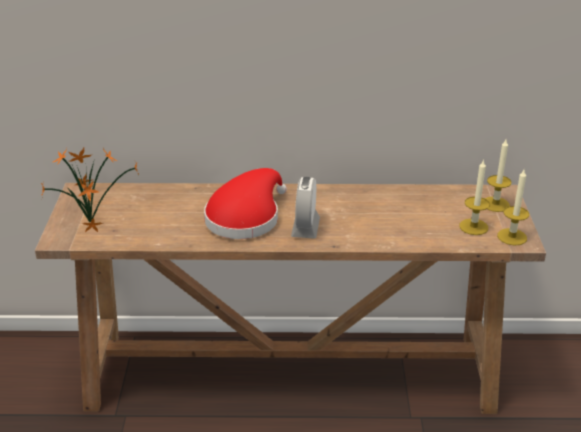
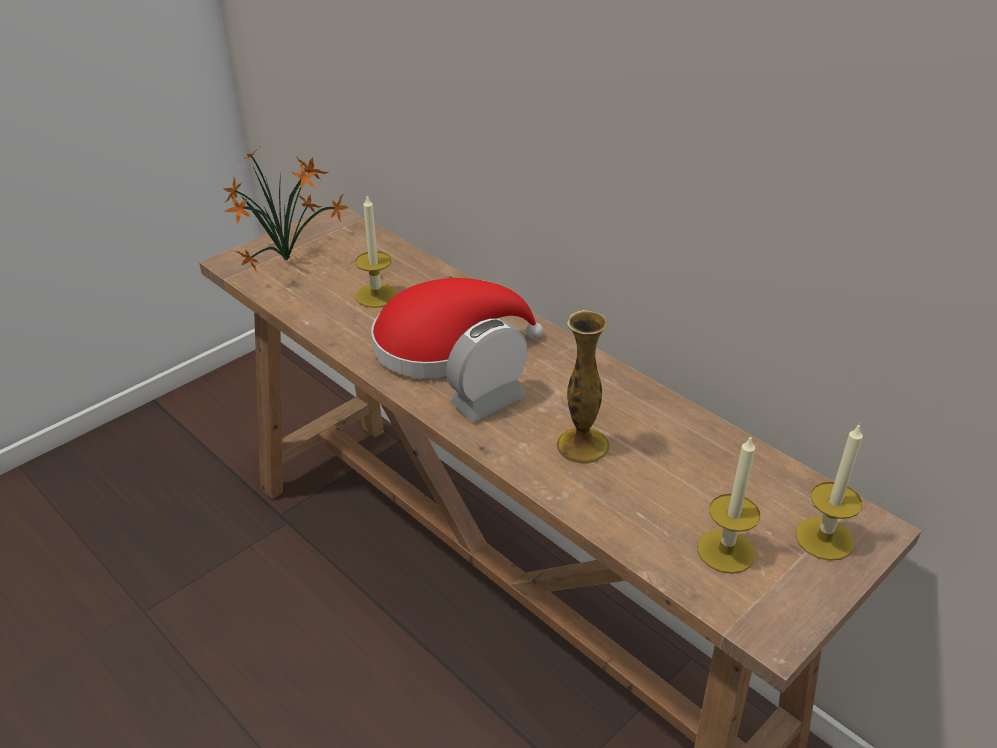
camera: 45 degrees right, 5 degrees up
candle [497,170,529,246] -> candle moved to [355,195,397,308]
none -> vase [557,310,610,464]

